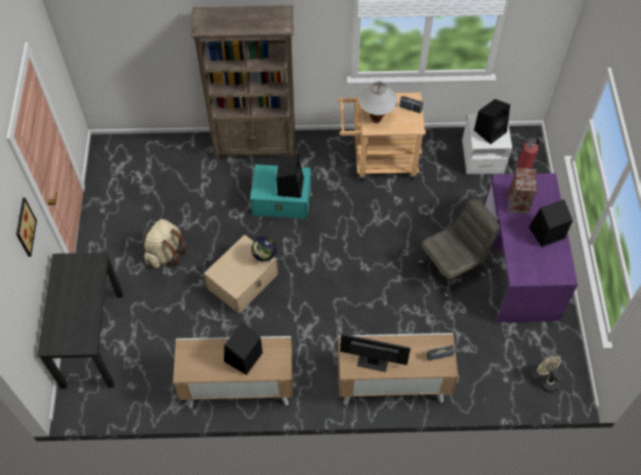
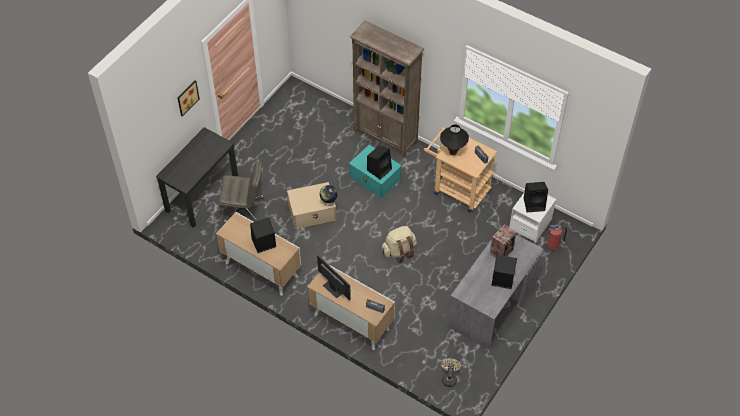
camera: 35 degrees right, 5 degrees down
beige backpack [144,219,188,268] -> beige backpack moved to [382,226,417,263]
white table lamp [359,81,397,123] -> black table lamp [440,124,469,155]
grey office chair [419,198,500,298] -> grey office chair moved to [219,161,264,223]
purple desk [484,173,578,323] -> grey desk [447,227,543,350]

